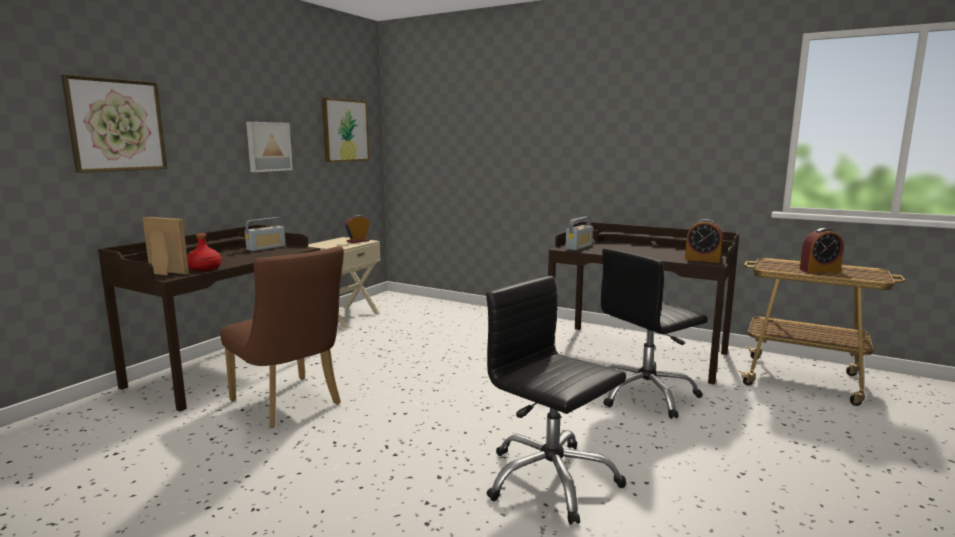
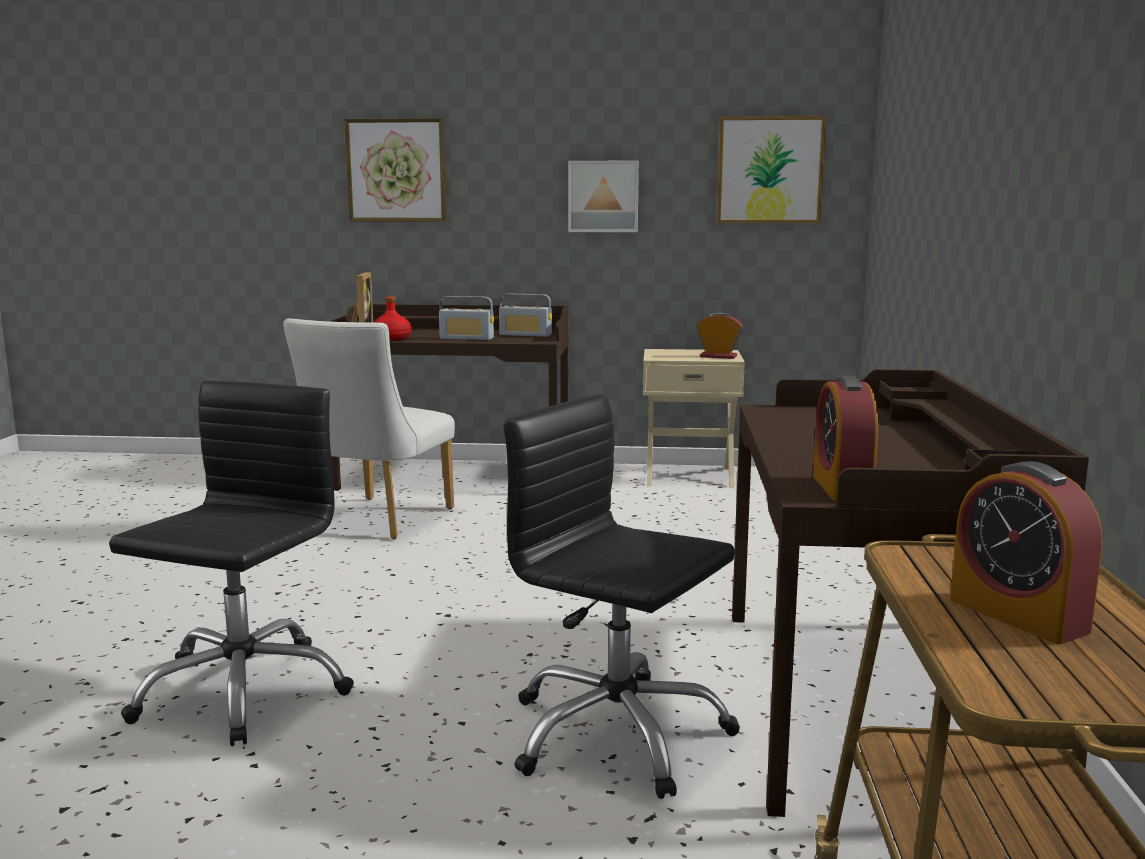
camera: 65 degrees right, 0 degrees up
brown chair [220,246,344,428] -> white chair [283,318,455,539]
radio [565,217,593,250] -> radio moved to [439,296,494,340]

